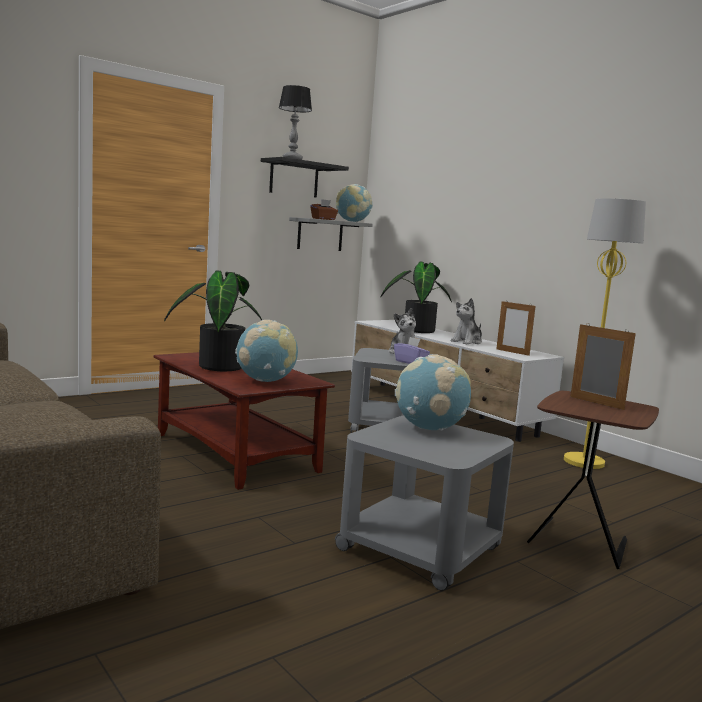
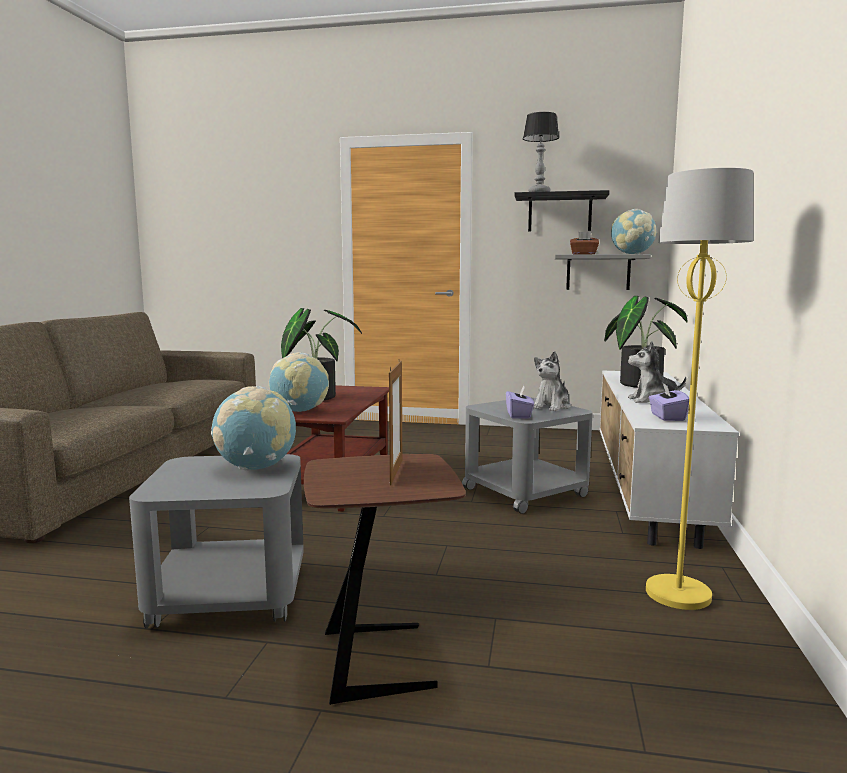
camera: 50 degrees right, 0 degrees up
picture frame [496,300,536,356] -> purple tissue box [649,382,689,421]

